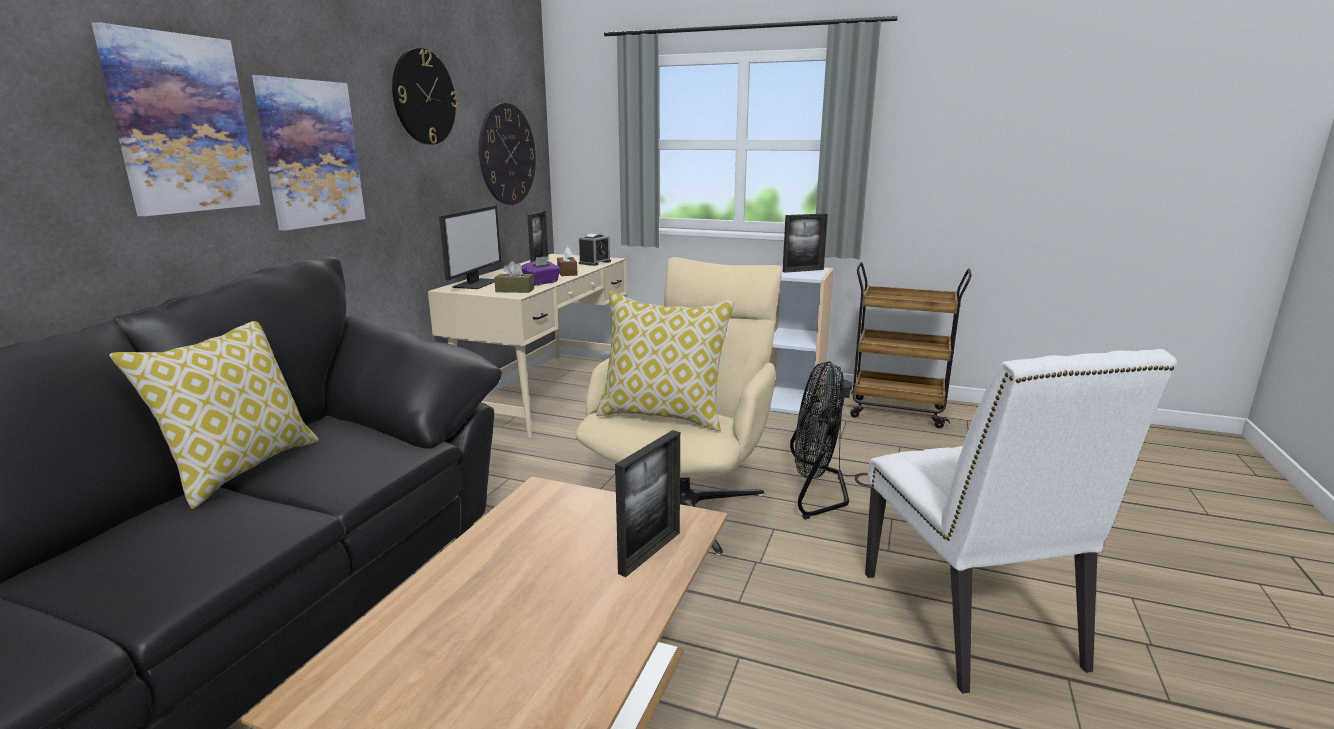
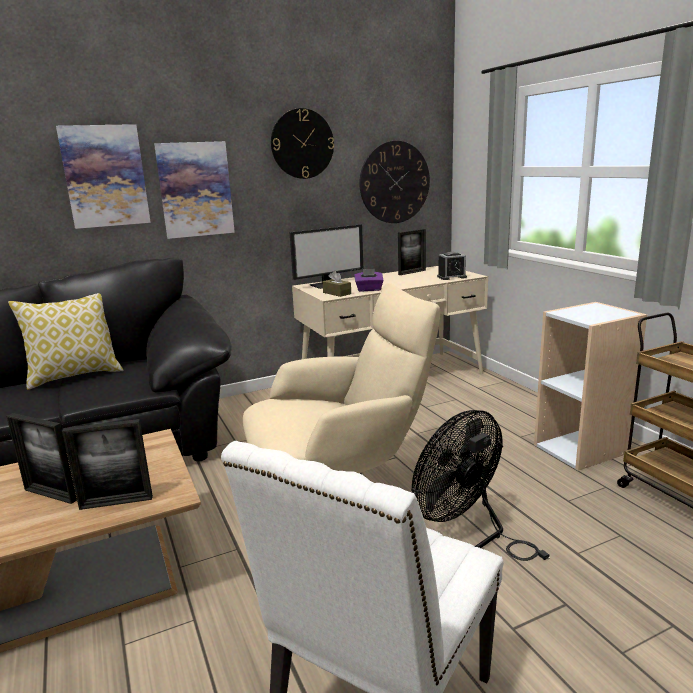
camera: 45 degrees right, 0 degrees up
brown tissue box [557,247,578,276] -> none
pillow [596,292,735,431] -> none
picture frame [783,214,828,273] -> picture frame moved to [6,413,77,504]

